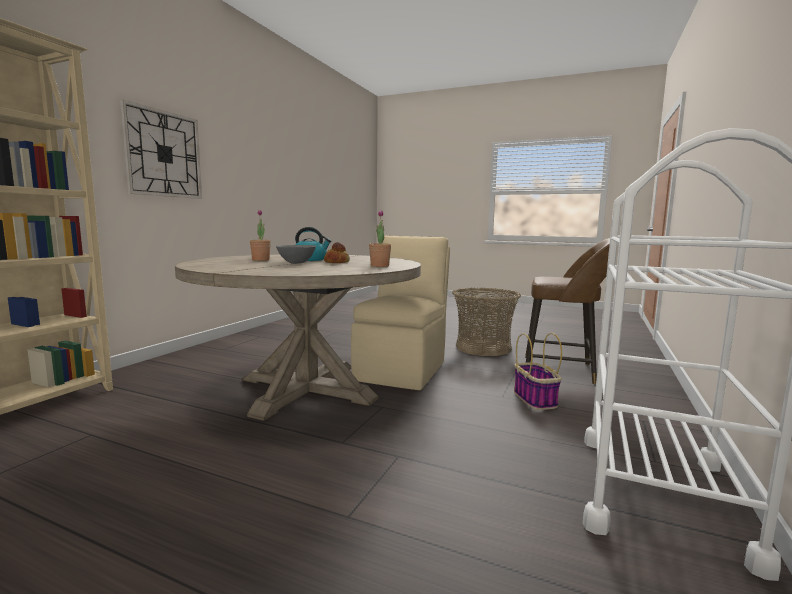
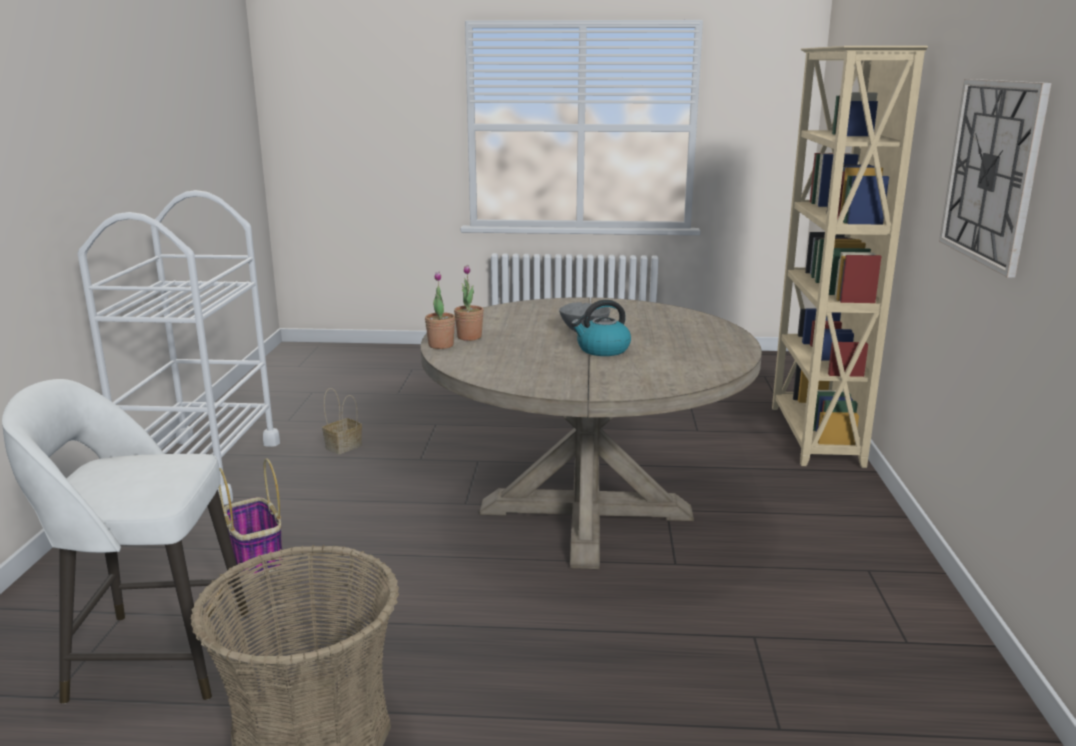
camera: 160 degrees right, 10 degrees up
potted plant [250,210,271,261] -> potted plant moved to [425,272,455,349]
bread [324,242,350,263] -> none
beige chair [351,235,450,390] -> none
brown stool [525,238,610,385] -> white stool [2,379,249,704]
none -> basket [322,388,362,454]

